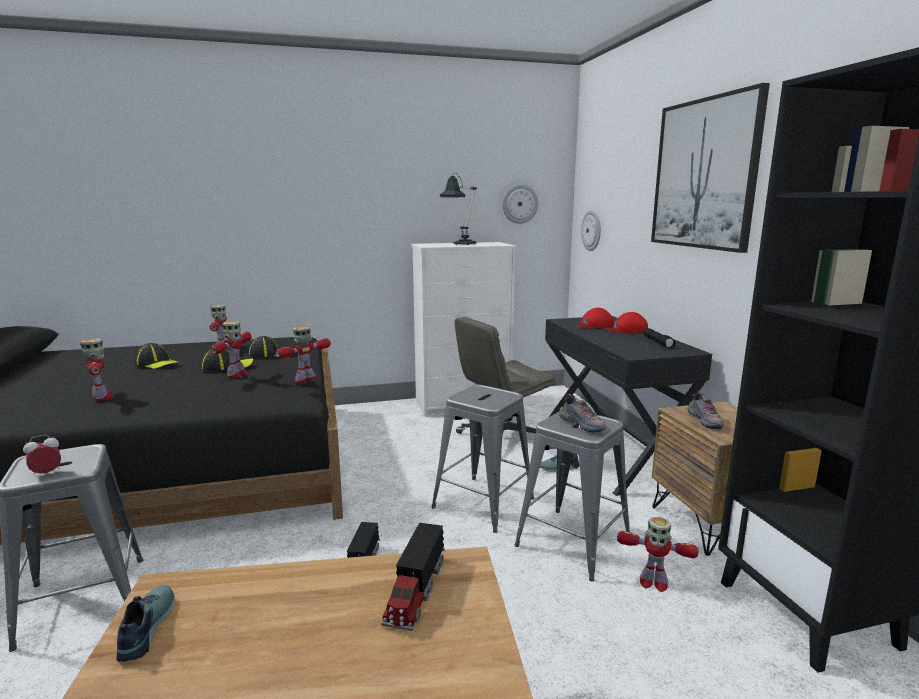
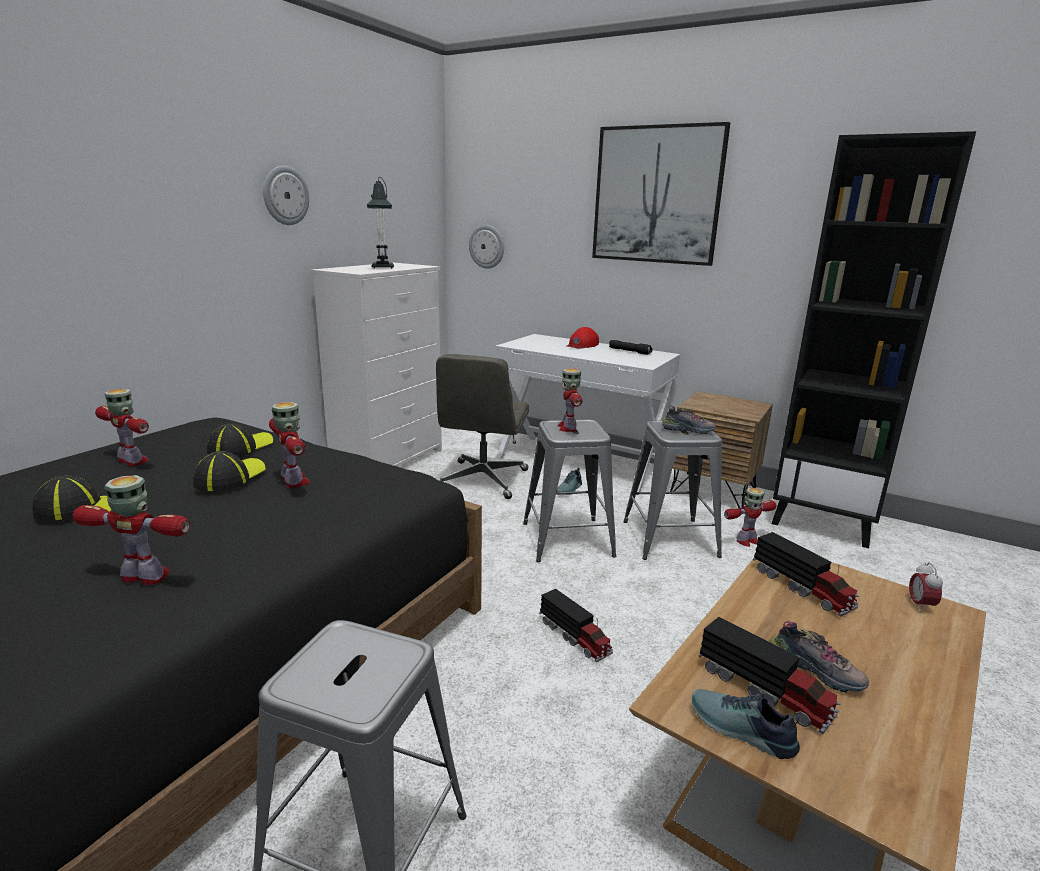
camera: 45 degrees left, 5 degrees up
alarm clock [23,435,61,475] -> alarm clock moved to [909,562,943,612]
toy robot [276,326,331,383] -> toy robot moved to [558,368,582,432]
wall clock [503,184,538,224] -> wall clock moved to [263,166,309,225]
black desk [545,316,712,496] -> white desk [495,334,680,495]
red cap [575,308,613,329] -> none
shoe [687,391,724,429] -> shoe moved to [769,621,869,693]
none -> toy truck [698,617,842,734]

